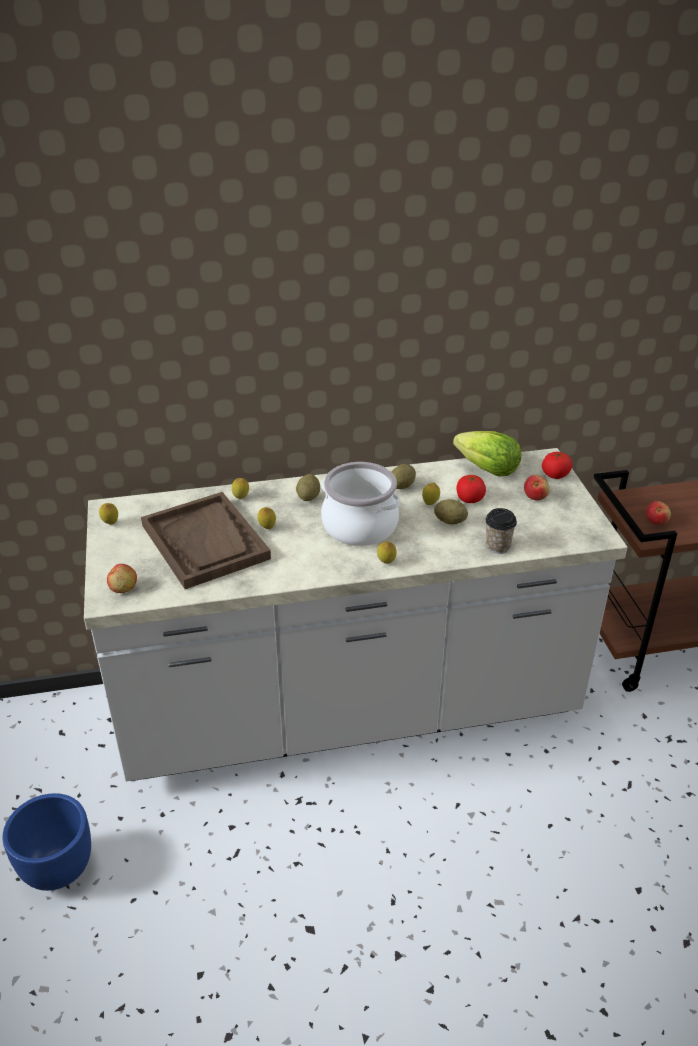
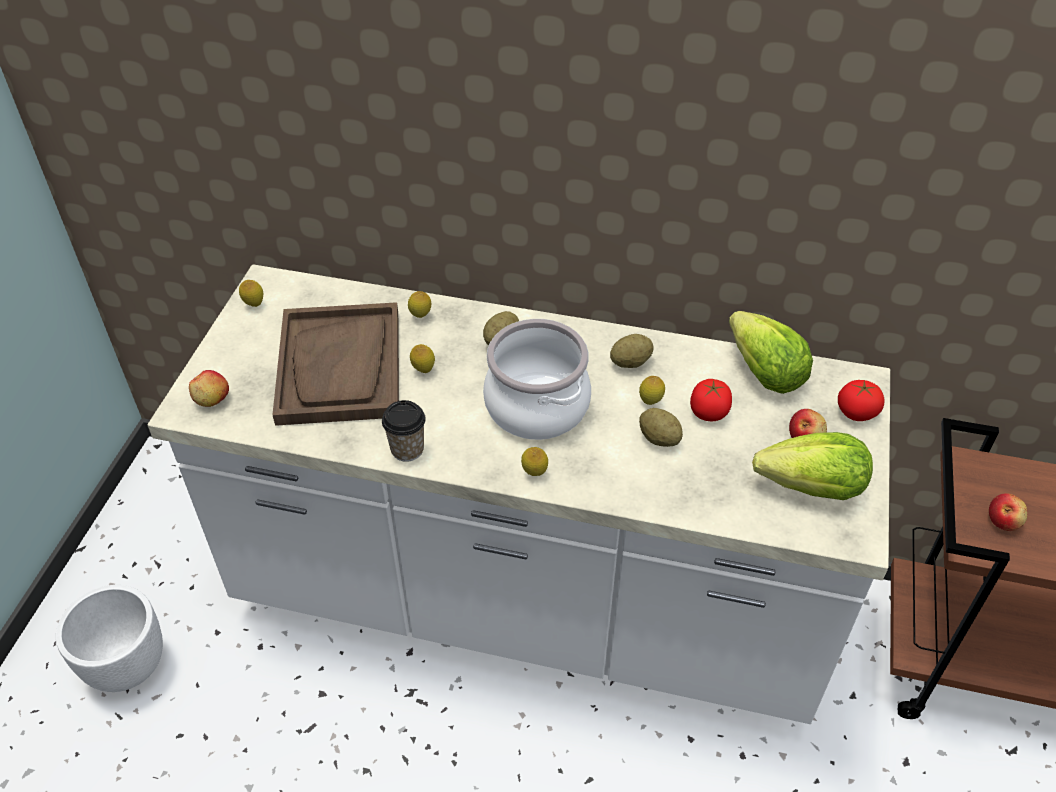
camera: 25 degrees right, 10 degrees up
blue planter [2,793,91,891] -> white planter [56,585,163,692]
cup [485,508,517,554] -> cup moved to [382,400,426,462]
none -> lettuce [752,432,873,500]

